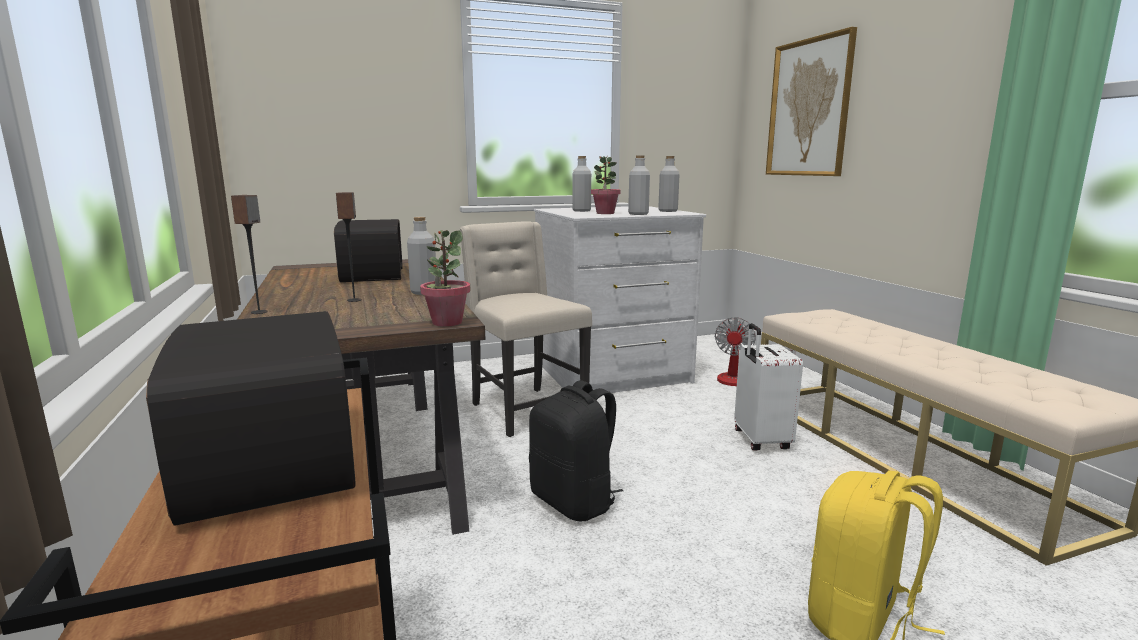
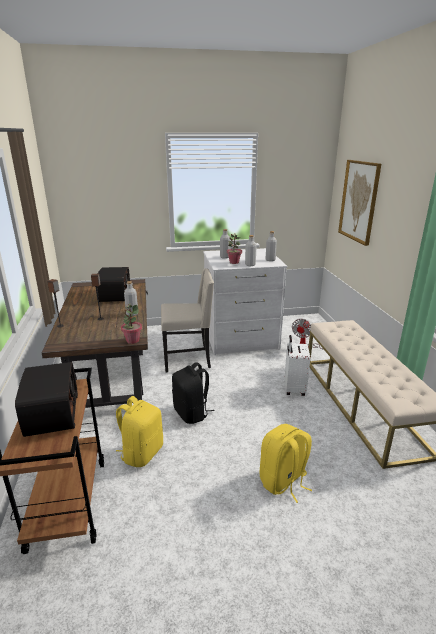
camera: 10 degrees right, 10 degrees up
beige chair [460,221,592,437] -> beige chair turned 105 degrees clockwise [161,268,214,373]
none -> yellow backpack [116,396,163,467]

